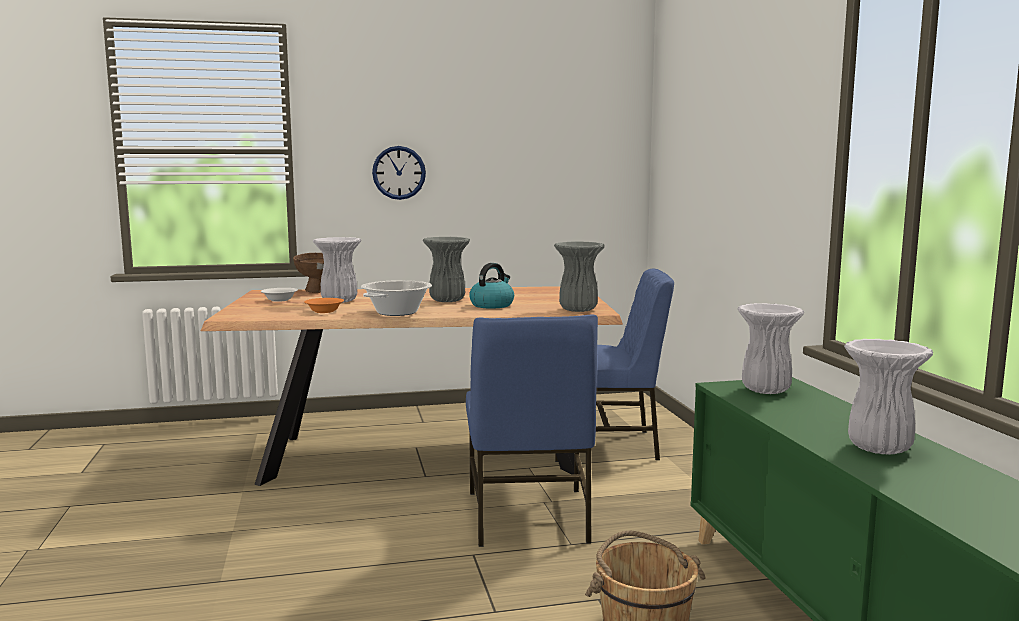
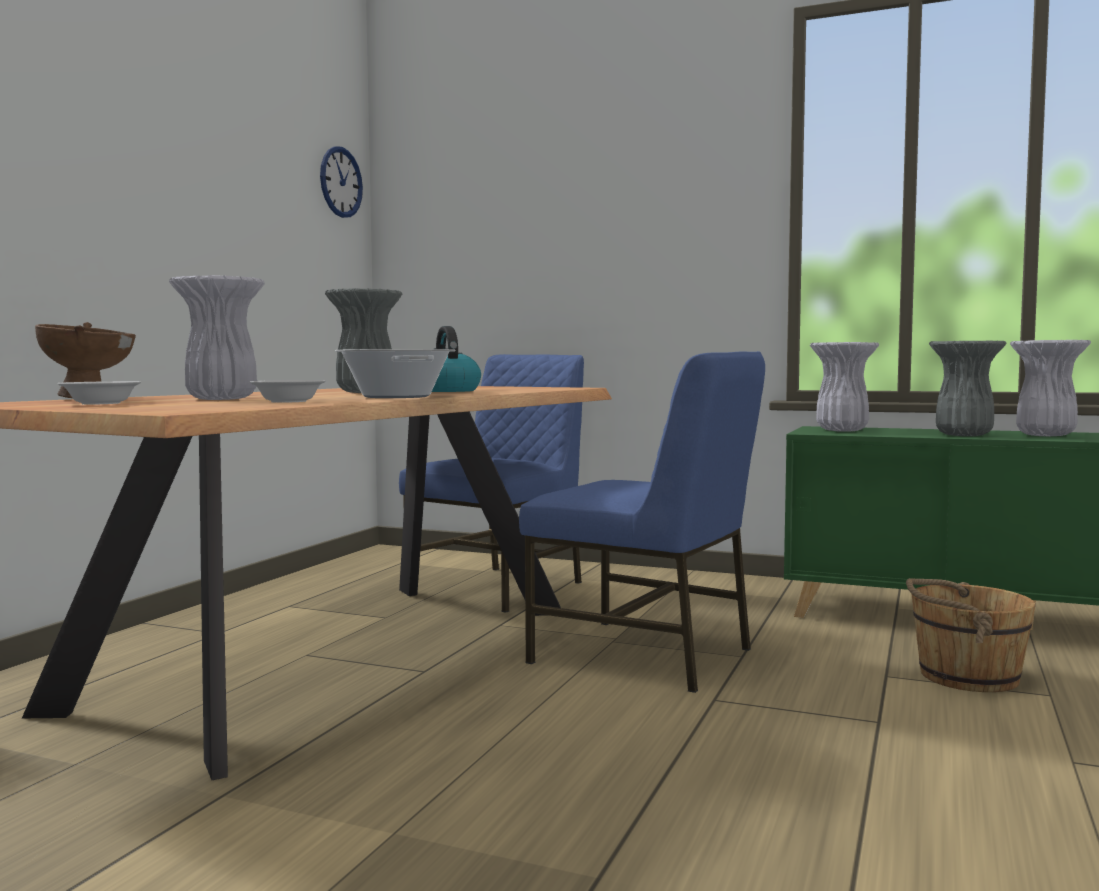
camera: 55 degrees left, 5 degrees down
orange bowl [304,298,344,313] -> white bowl [250,380,326,403]
wall clock [372,146,426,200] -> wall clock moved to [320,146,363,218]
grey vase [554,242,605,312] -> grey vase moved to [929,341,1007,436]

